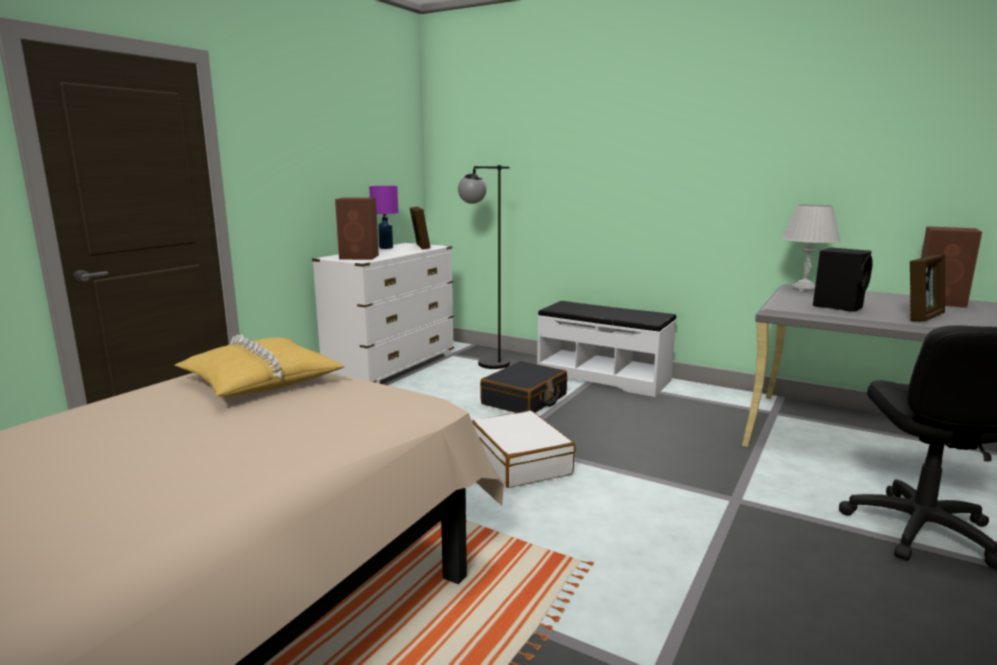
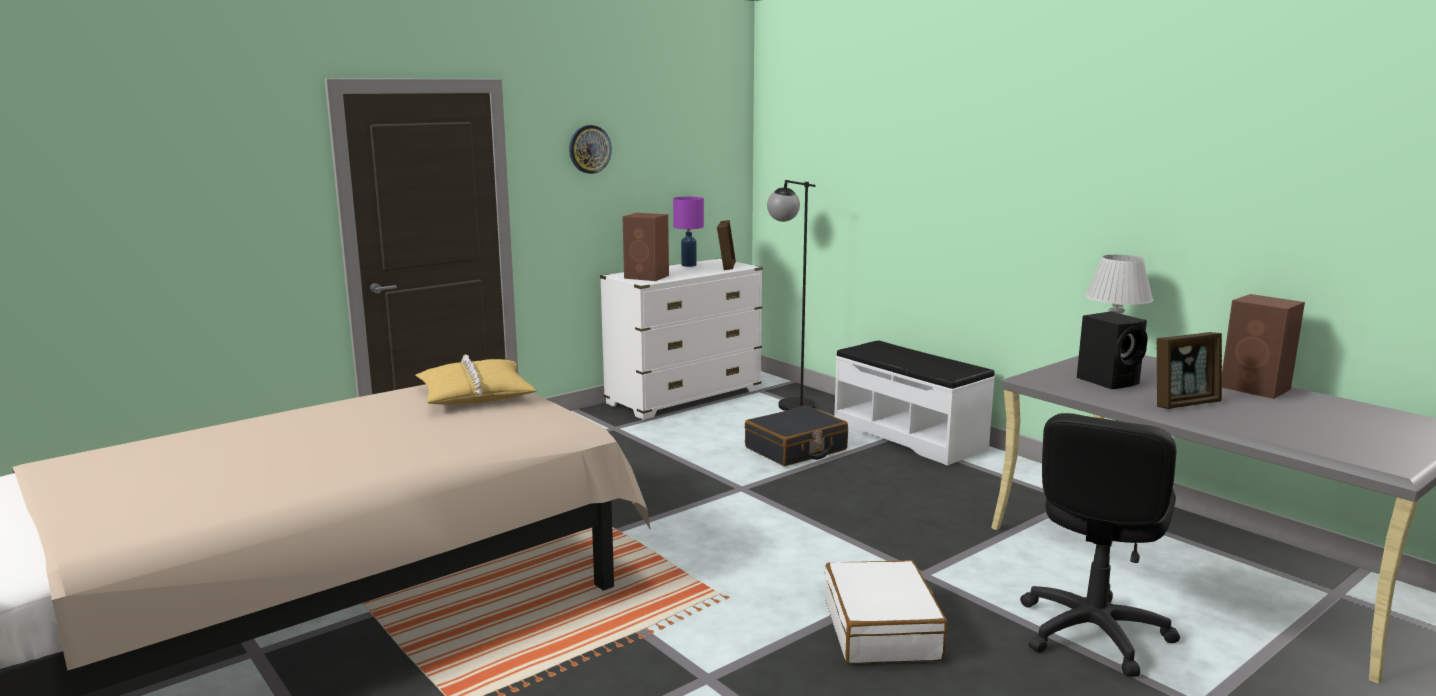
camera: 20 degrees right, 0 degrees up
white suitcase [472,410,576,488] -> white suitcase moved to [825,560,948,664]
none -> wall clock [569,125,612,174]

